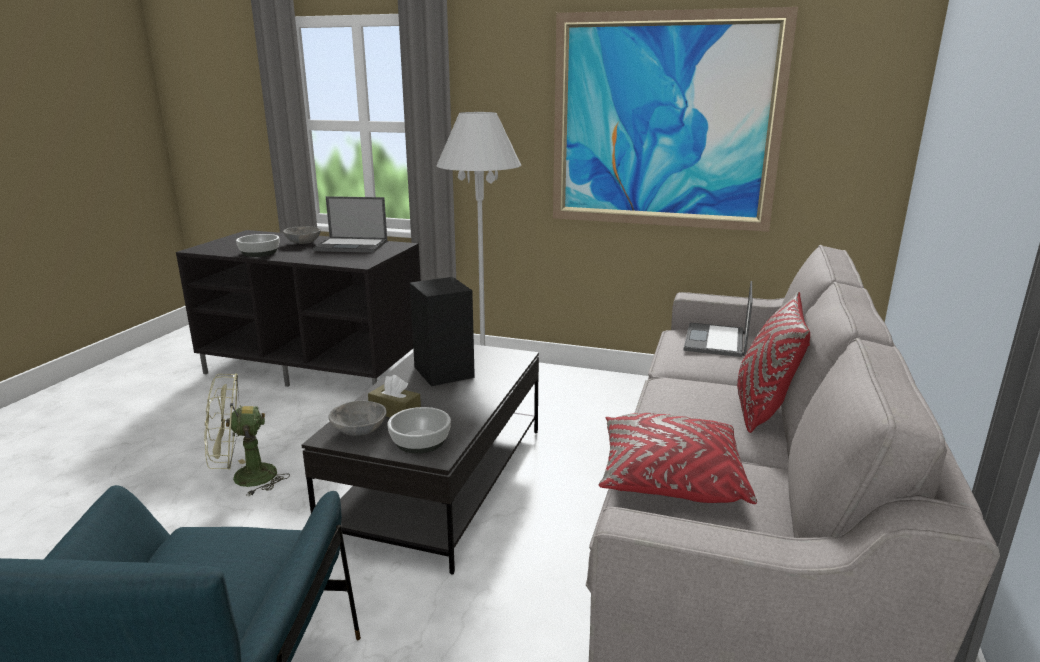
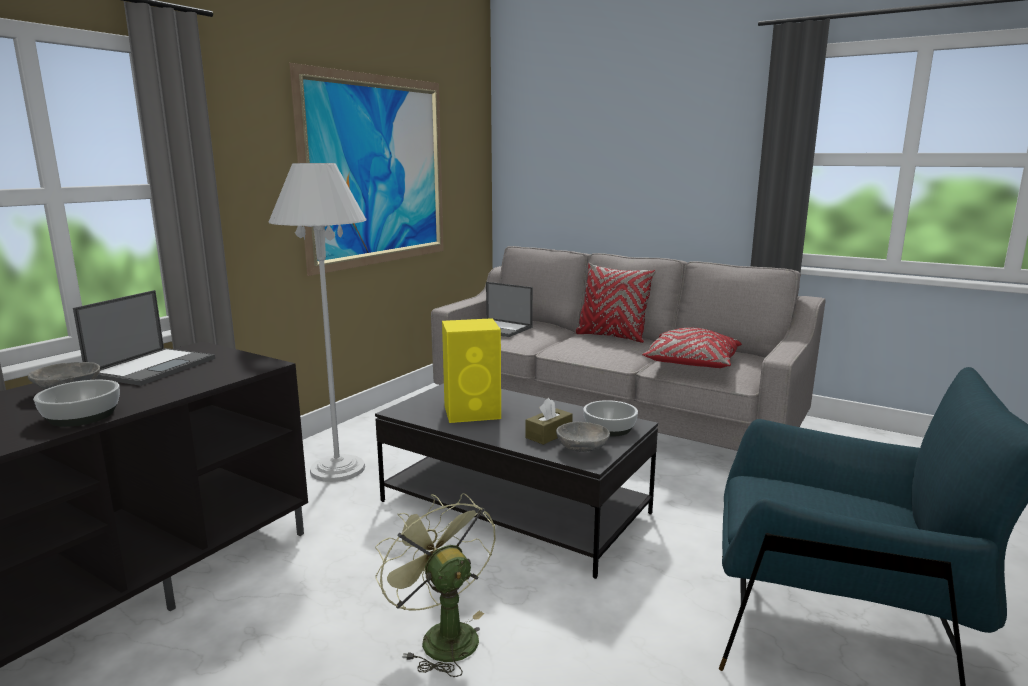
camera: 75 degrees left, 5 degrees down
green fan [204,373,290,496] -> green fan turned 150 degrees clockwise [375,493,496,677]
black speaker [410,277,475,386] -> yellow speaker [442,318,501,423]

